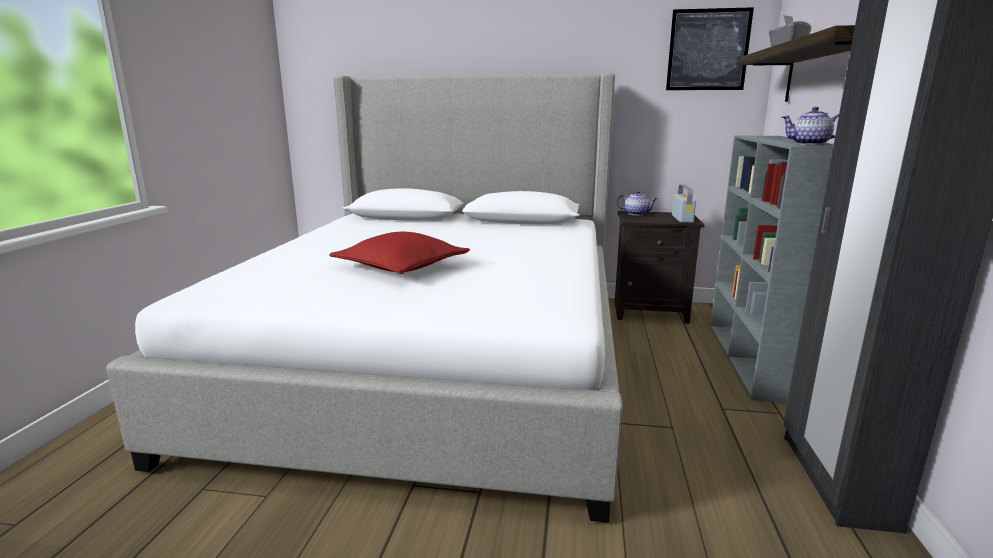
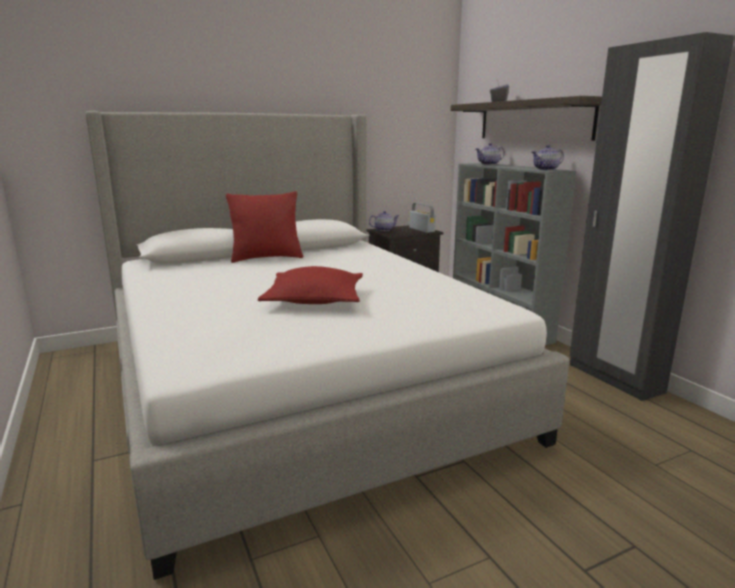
camera: 35 degrees left, 0 degrees up
picture [666,7,754,90] -> none
none -> red pillow [226,191,303,263]
none -> teapot [476,143,505,165]

